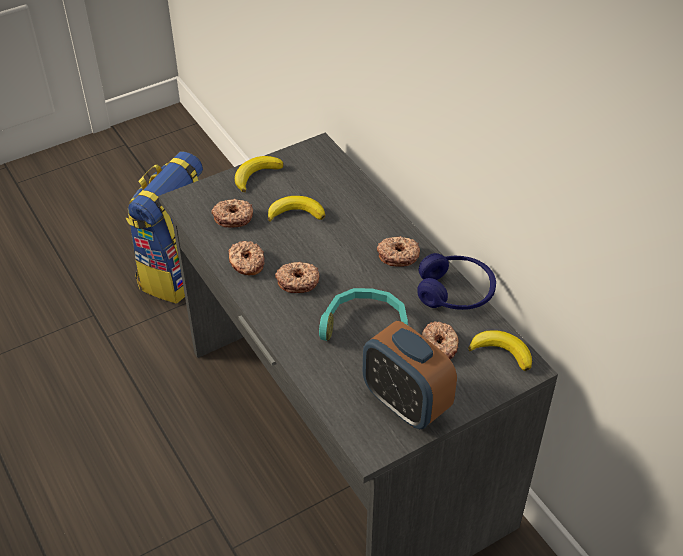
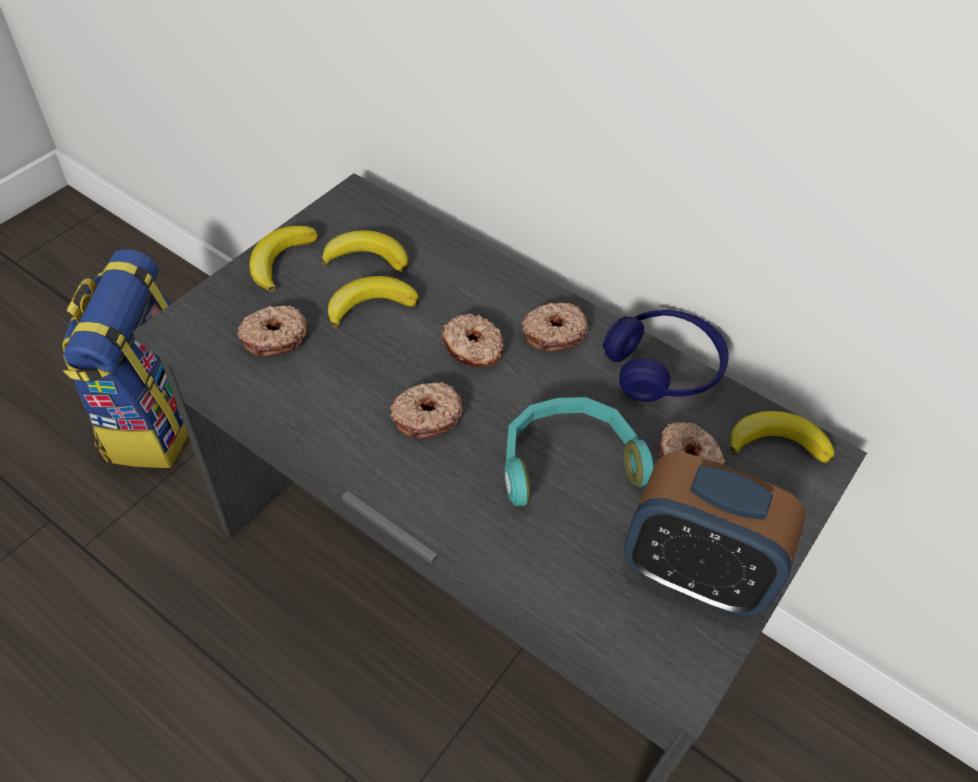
camera: 25 degrees left, 5 degrees up
donut [228,241,264,276] -> donut moved to [442,314,504,367]
none -> banana [322,230,409,272]

